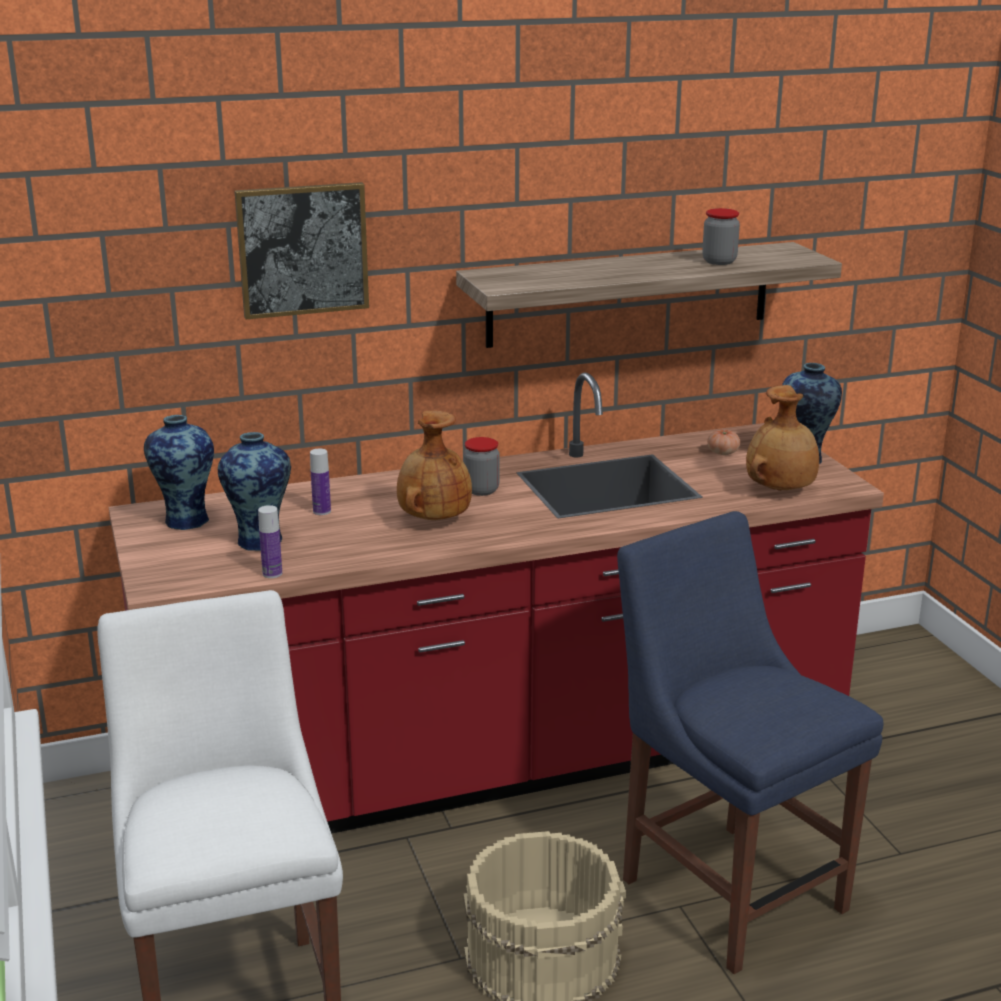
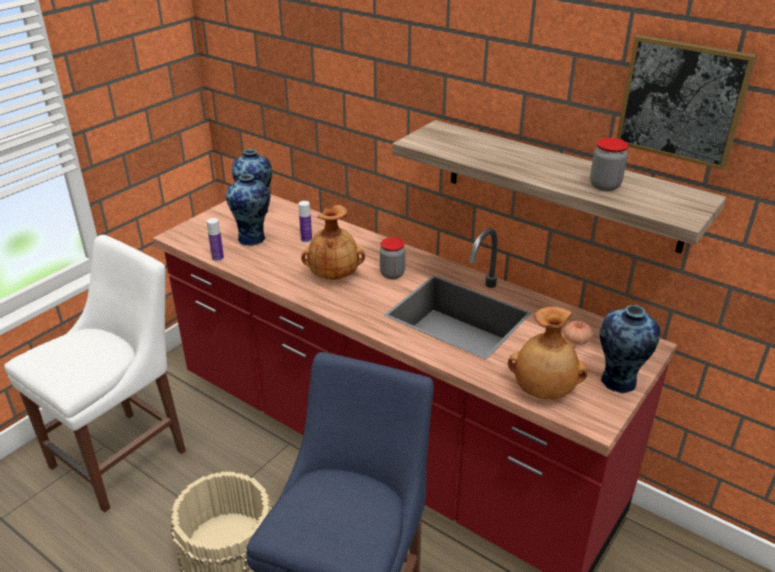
camera: 55 degrees right, 10 degrees up
picture [235,182,369,319] -> picture moved to [617,35,757,170]

